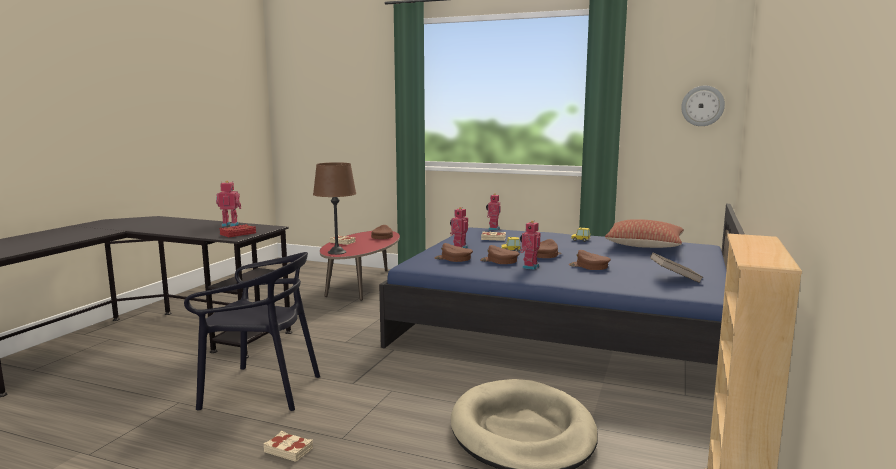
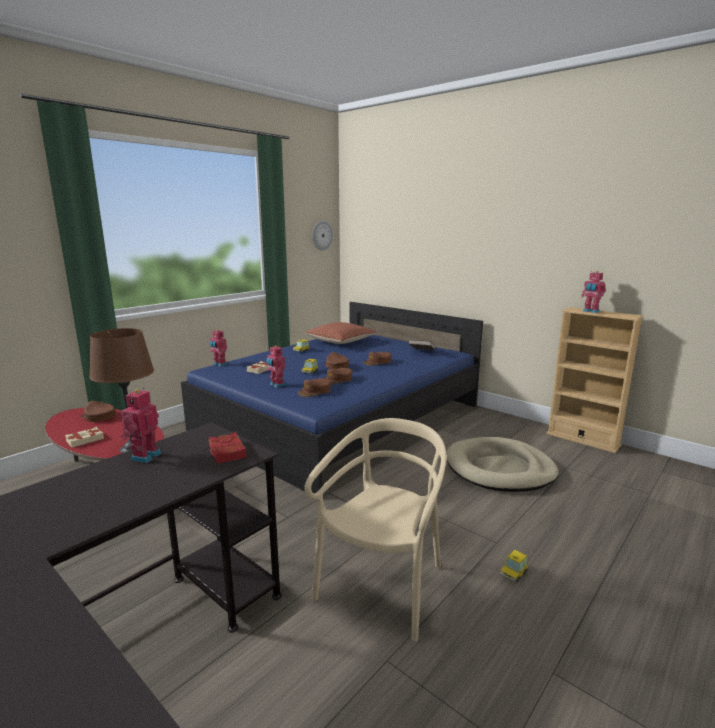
camera: 70 degrees left, 5 degrees up
black chair [184,252,320,411] -> beige chair [305,418,447,642]
beige book [263,431,313,462] -> toy car [500,550,528,582]
toy robot [520,220,540,270] -> toy robot moved to [581,271,606,313]

